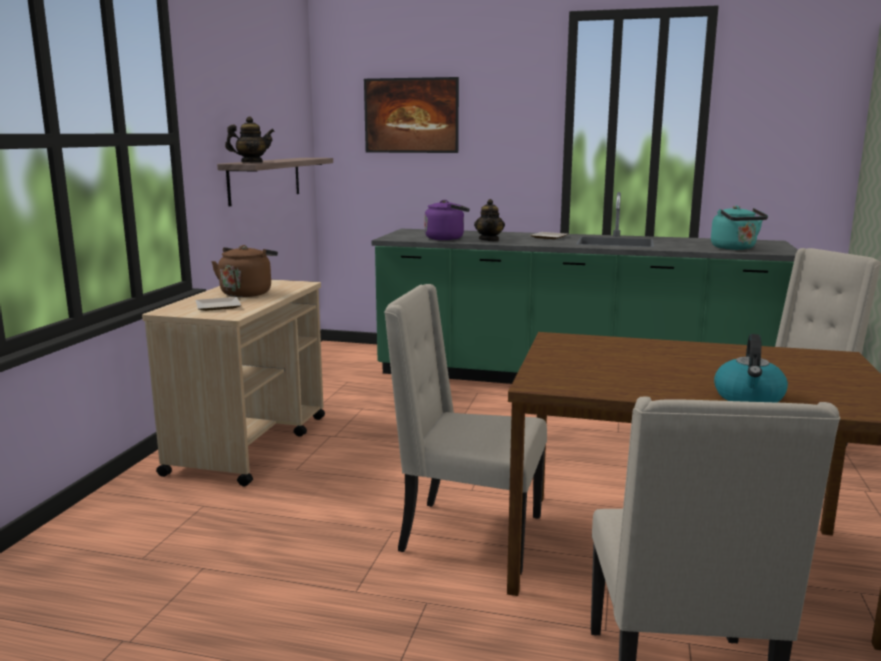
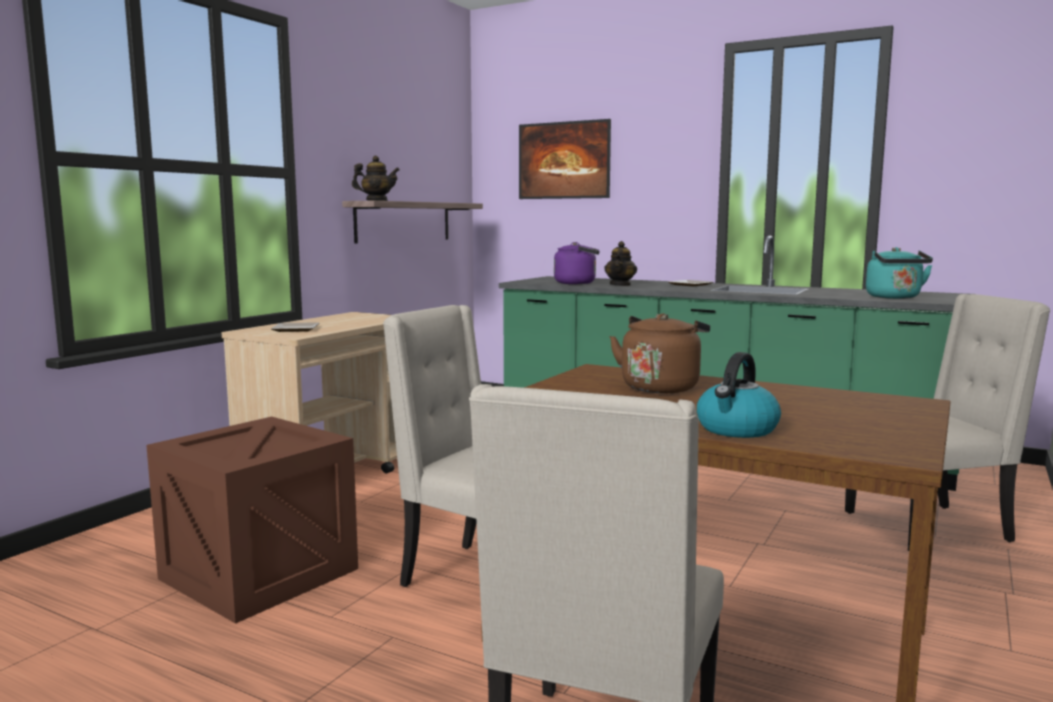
camera: 15 degrees right, 5 degrees down
brown kettle [211,245,278,297] -> brown kettle moved to [610,313,710,393]
none -> crate [146,417,358,624]

